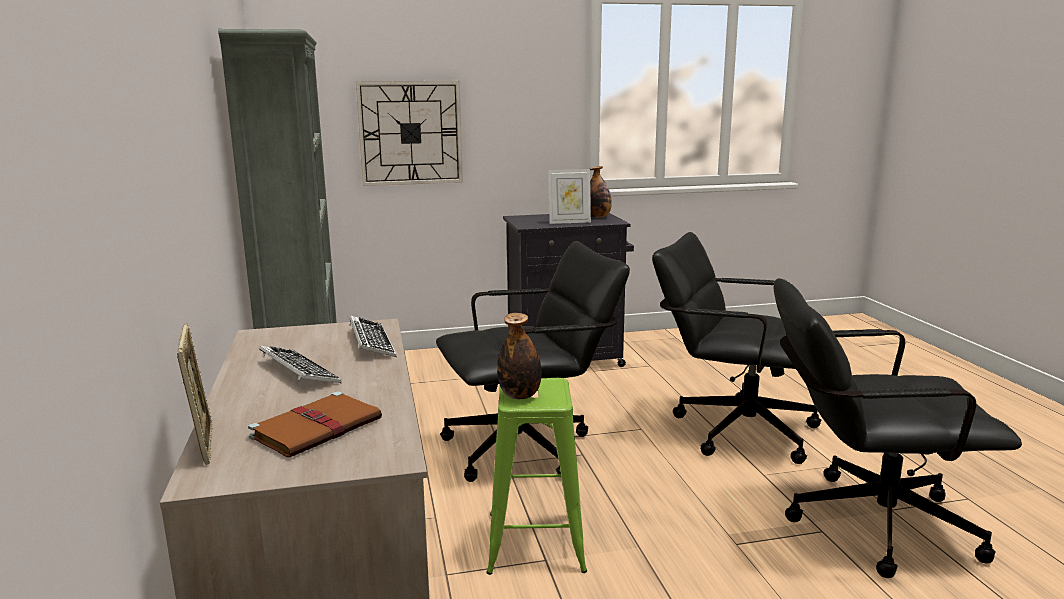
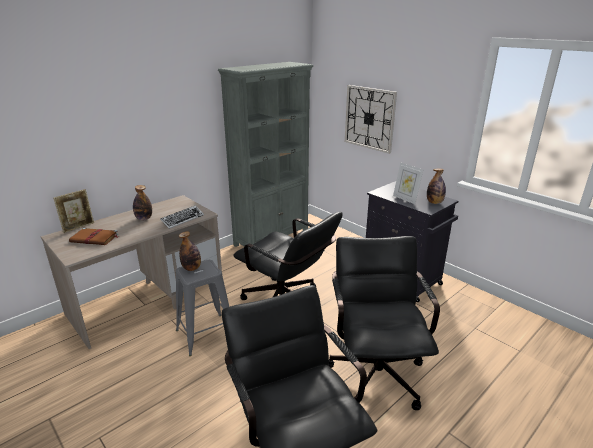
camera: 60 degrees right, 10 degrees up
keyboard [259,346,341,383] -> bottle [133,185,152,220]
green stool [486,378,587,575] -> grey stool [176,260,229,356]

